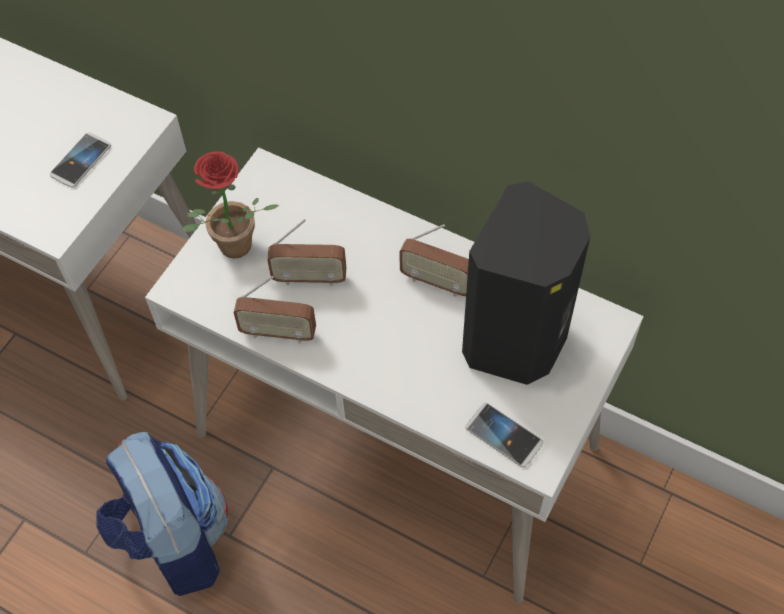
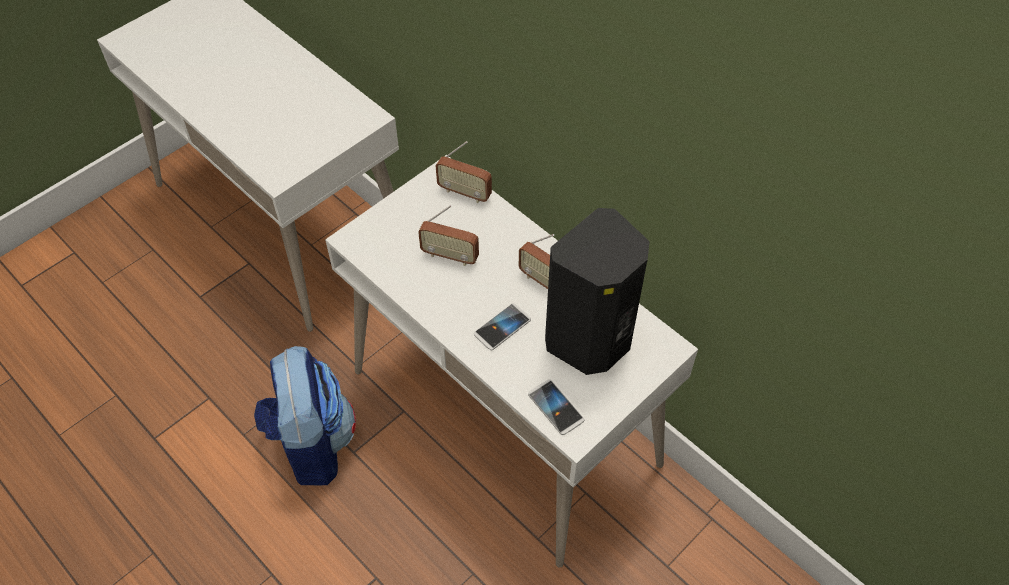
camera: 15 degrees right, 5 degrees down
phone [50,132,111,187] -> phone moved to [474,303,531,350]
potted plant [182,151,279,259] -> none
radio [234,276,316,343] -> radio moved to [436,141,492,203]

